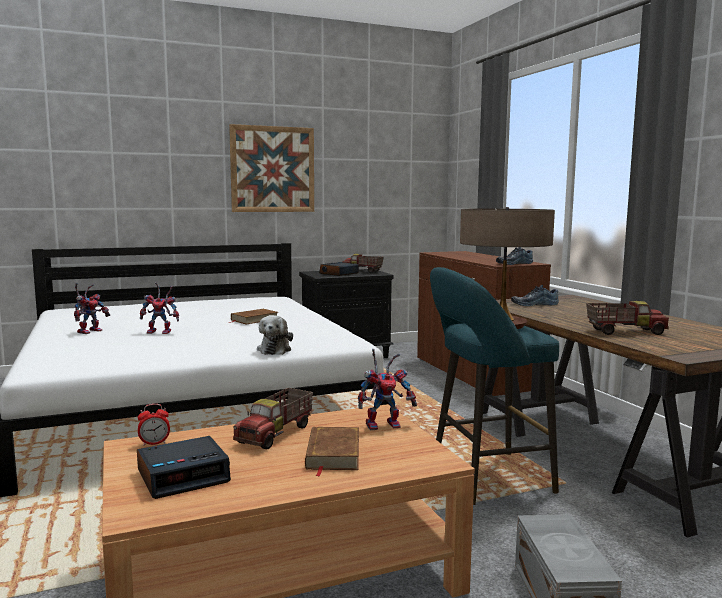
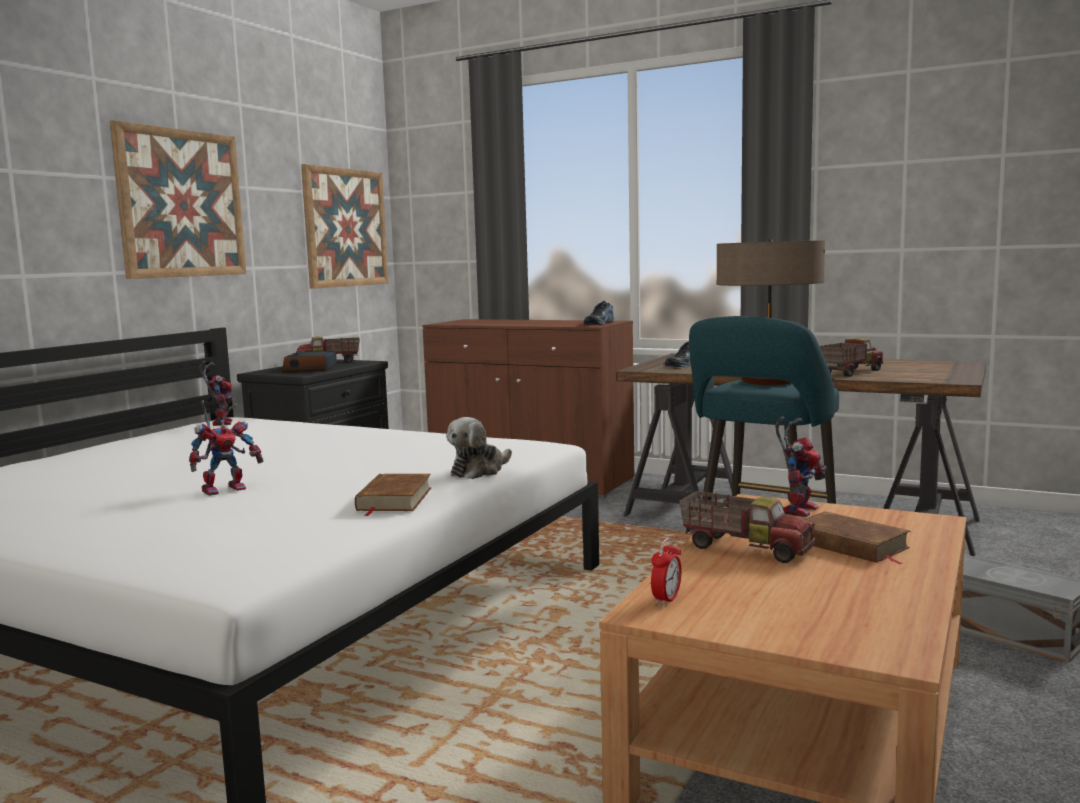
camera: 40 degrees left, 0 degrees up
toy robot [74,283,110,334] -> toy robot moved to [199,361,234,426]
alarm clock [137,436,231,499] -> none
brown book [229,309,278,325] -> brown book moved to [355,474,431,516]
toy truck [233,388,313,449] -> toy truck turned 45 degrees counterclockwise [679,491,815,563]
plush toy [257,315,293,355] -> plush toy turned 75 degrees clockwise [447,417,512,479]
none -> picture [301,164,388,289]

